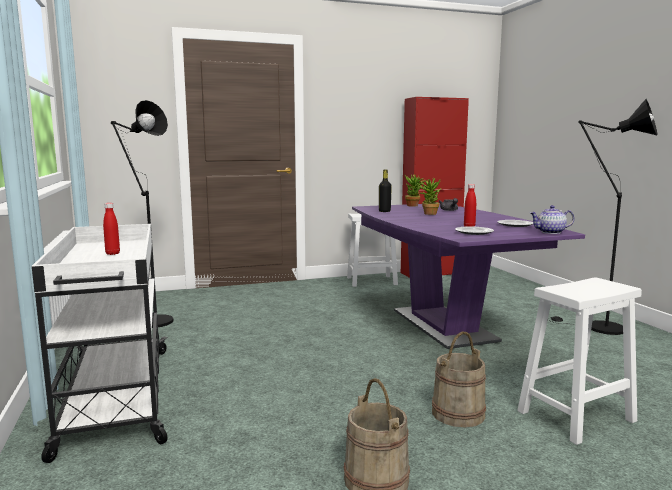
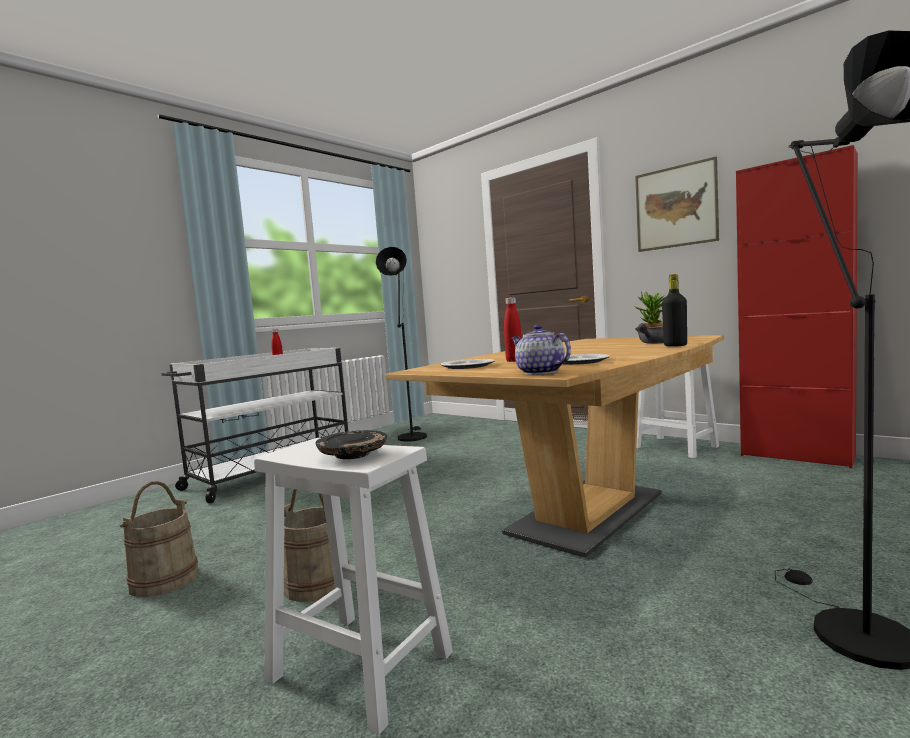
camera: 60 degrees right, 5 degrees down
purple dining table [352,203,585,349] -> brown dining table [385,335,724,558]
black bottle [379,170,392,212] -> black bottle moved to [662,274,687,347]
potted plant [416,178,442,215] -> none
none -> black plate [315,430,387,459]
none -> picture [635,157,719,252]

